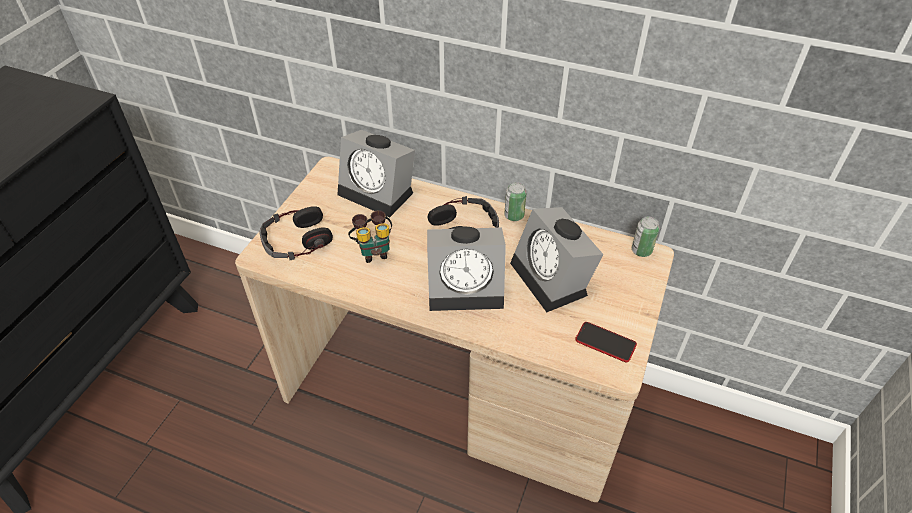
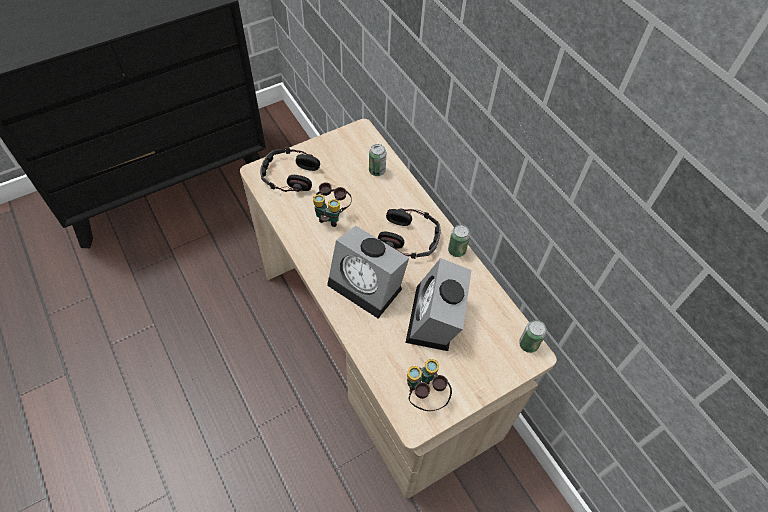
camera: 35 degrees right, 10 degrees up
alarm clock [338,130,415,218] -> can [369,144,386,176]
phone [575,322,637,362] -> binoculars [407,359,452,411]

